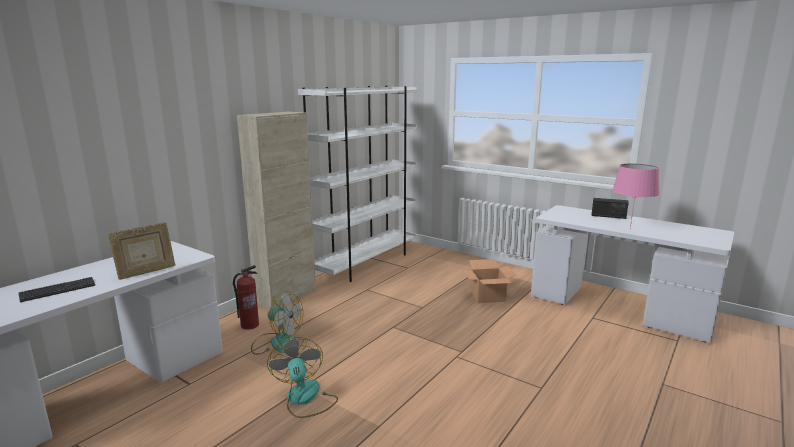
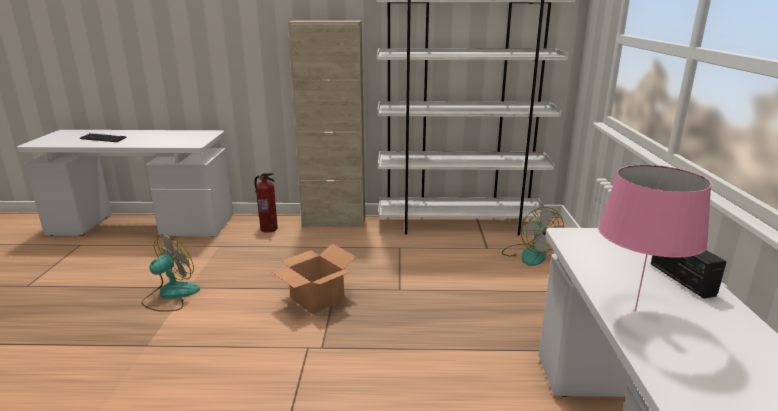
camera: 55 degrees right, 5 degrees up
picture frame [108,222,175,280] -> none
fan [251,291,303,355] -> fan moved to [502,207,565,266]
cardboard box [463,259,517,303] -> cardboard box moved to [272,244,356,314]

